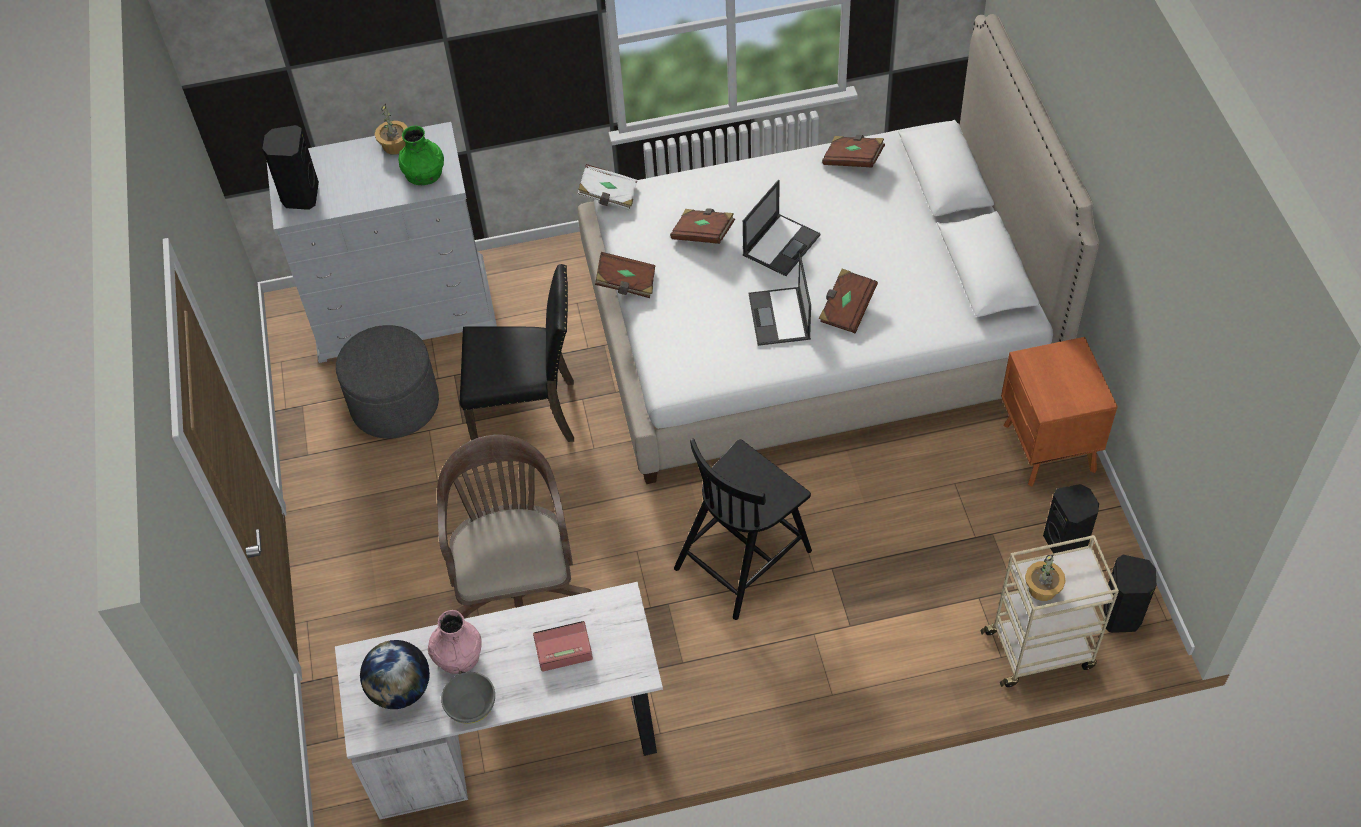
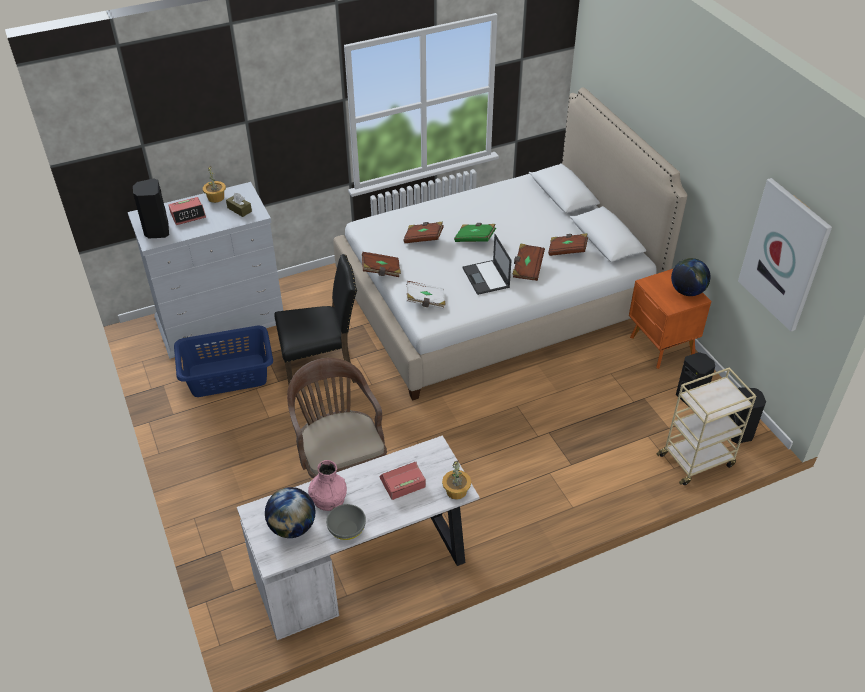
camera: 15 degrees left, 10 degrees down
grey ottoman [336,325,439,439] -> blue laundry basket [174,326,273,397]
green vase [398,125,444,185] -> brown tissue box [226,193,252,217]
white book [577,164,637,210] -> white book moved to [406,281,446,309]
black chair [674,439,812,620] -> none
laptop [743,180,821,276] -> green book [454,223,496,242]
brown book [822,135,885,168] -> brown book moved to [548,233,588,256]
potted plant [1025,555,1066,601] -> potted plant moved to [442,460,471,500]
none -> alarm clock [168,197,206,225]
none -> globe [671,258,711,296]
none -> picture [738,178,832,331]

